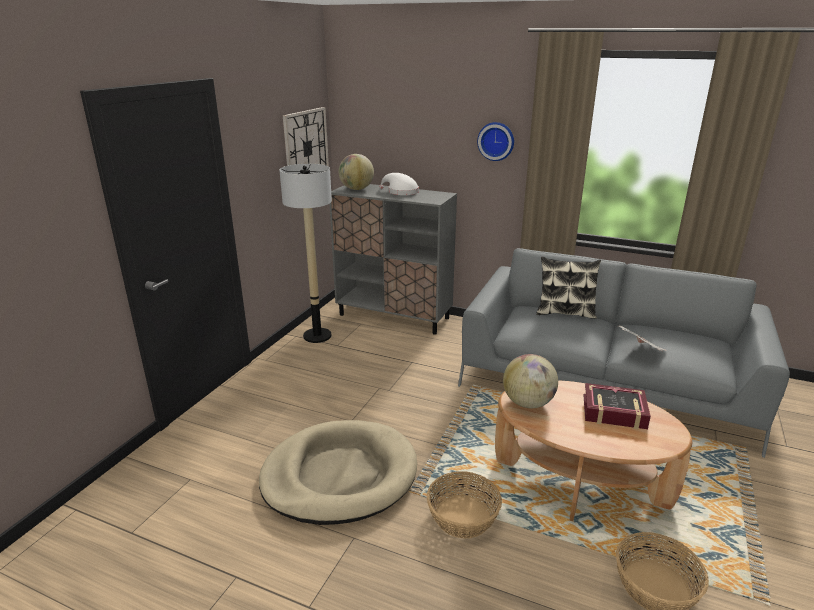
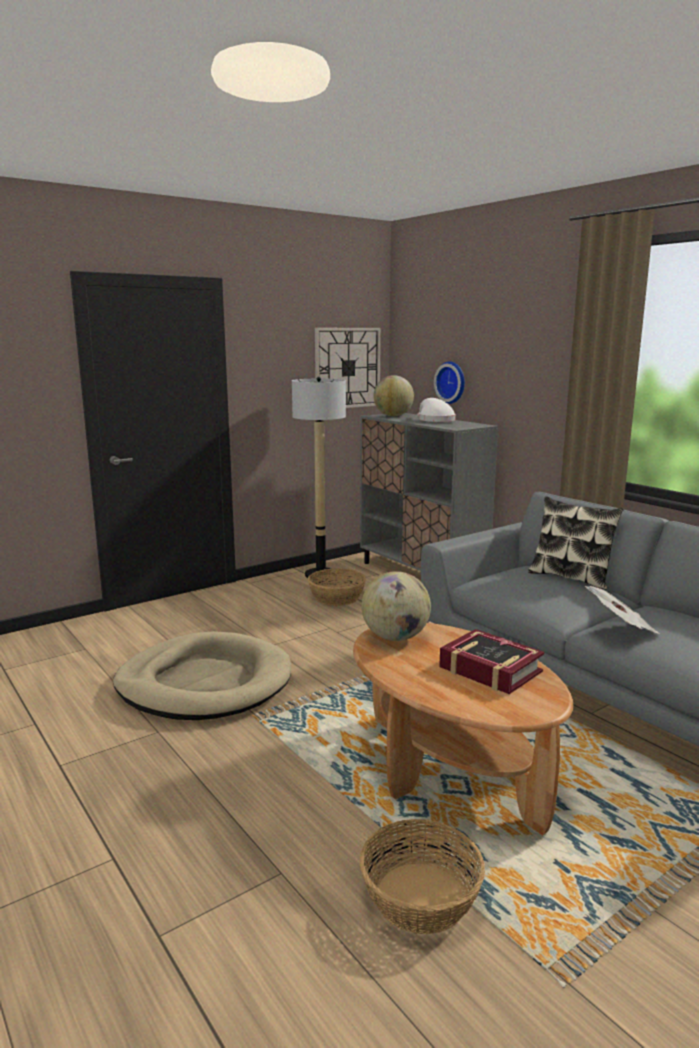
camera: 30 degrees right, 10 degrees down
basket [427,471,502,538] -> basket moved to [308,568,366,606]
wall clock [477,122,514,161] -> wall clock moved to [434,361,465,404]

